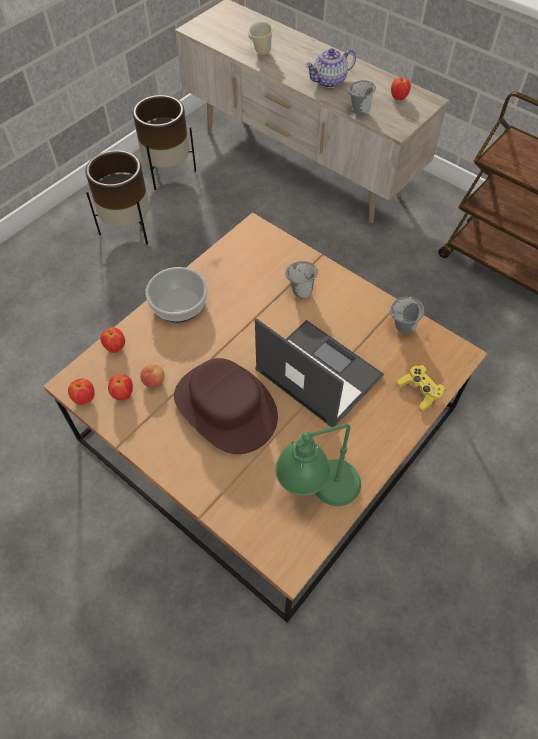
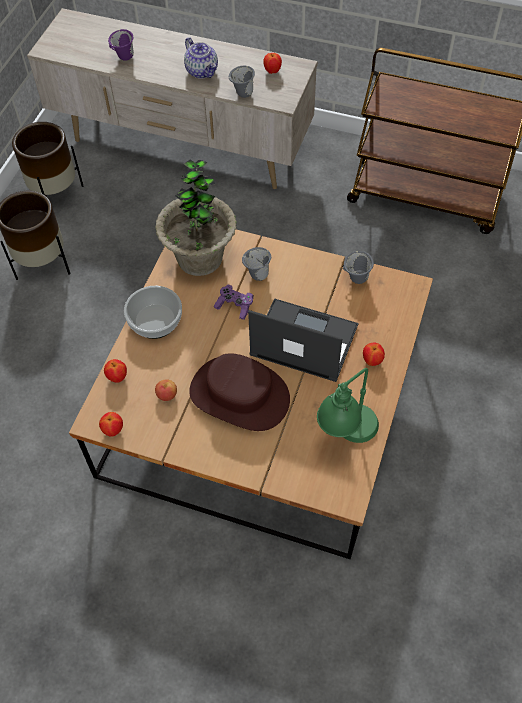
camera: 20 degrees left, 0 degrees up
apple [108,374,133,400] -> apple moved to [363,342,385,366]
beige mug [248,22,273,55] -> purple mug [108,29,134,61]
teapot [305,48,356,88] -> teapot turned 75 degrees counterclockwise [184,37,218,79]
yellow game controller [396,365,446,411] -> none
none -> potted plant [155,159,237,276]
none -> purple game controller [214,285,254,320]

